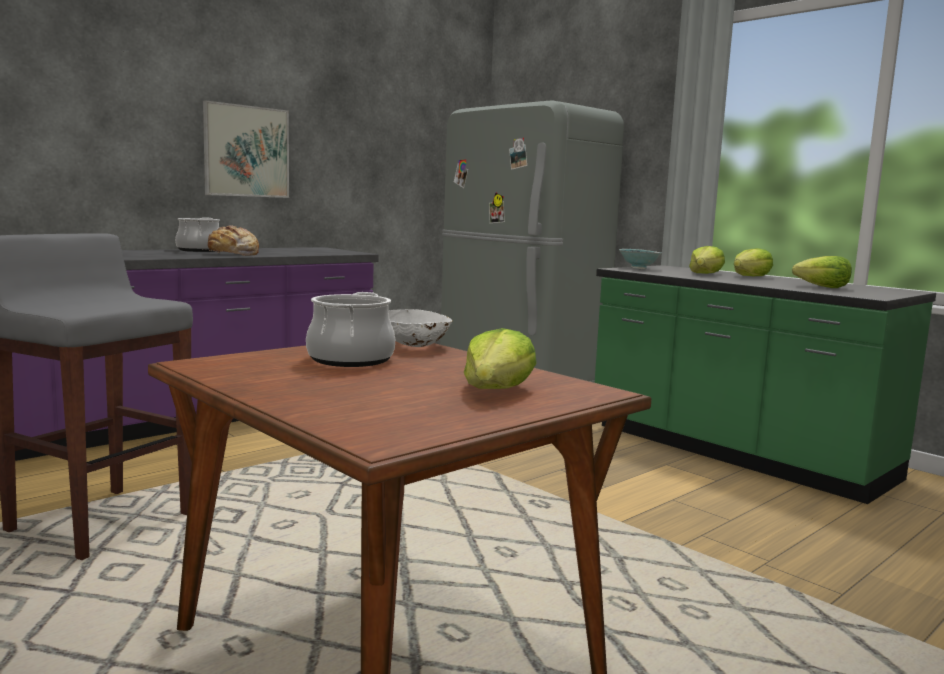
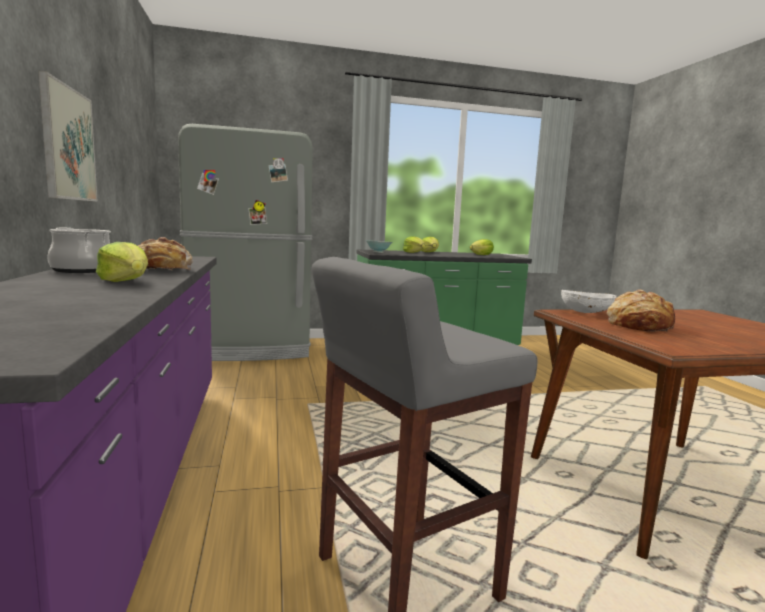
camera: 60 degrees left, 0 degrees up
cooking pot [306,292,395,367] -> bread [607,289,675,332]
lettuce [464,328,537,389] -> lettuce moved to [96,242,148,282]

